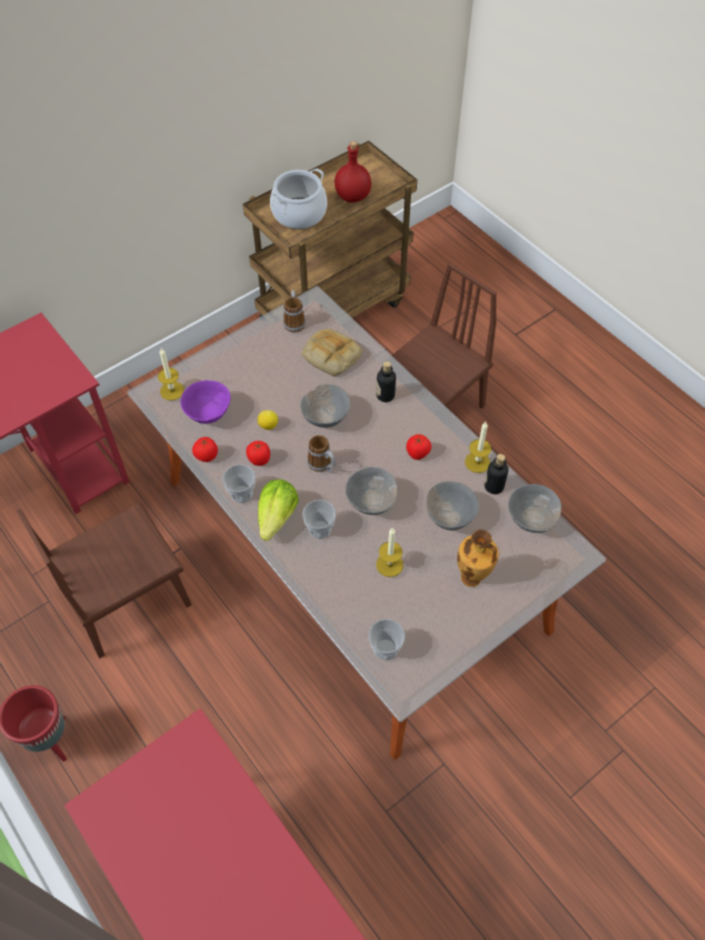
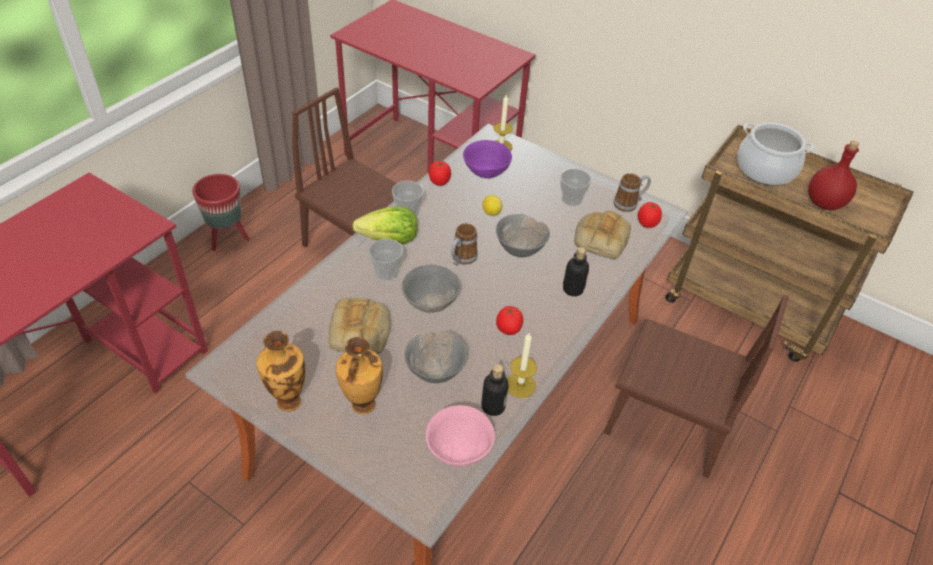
camera: 70 degrees right, 10 degrees down
tomato [246,441,270,466] -> tomato moved to [638,202,662,228]
cup [368,619,405,660] -> cup moved to [560,169,591,206]
candle [376,528,403,577] -> bread [329,298,391,354]
grey bowl [508,484,562,533] -> pink bowl [426,405,495,467]
none -> vase [257,331,306,412]

